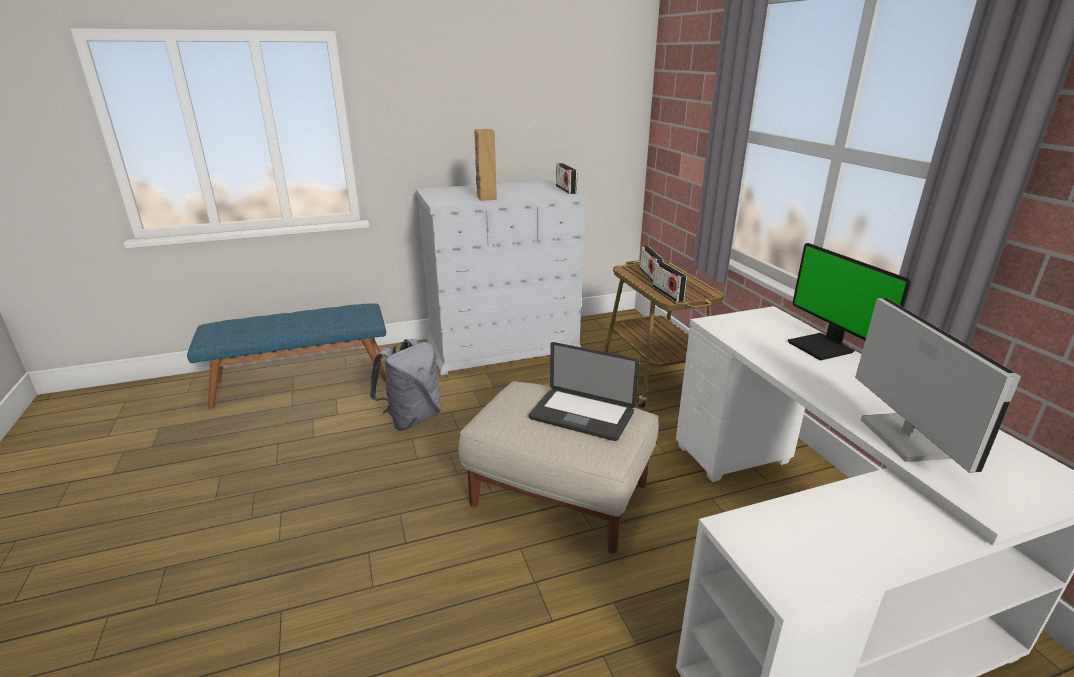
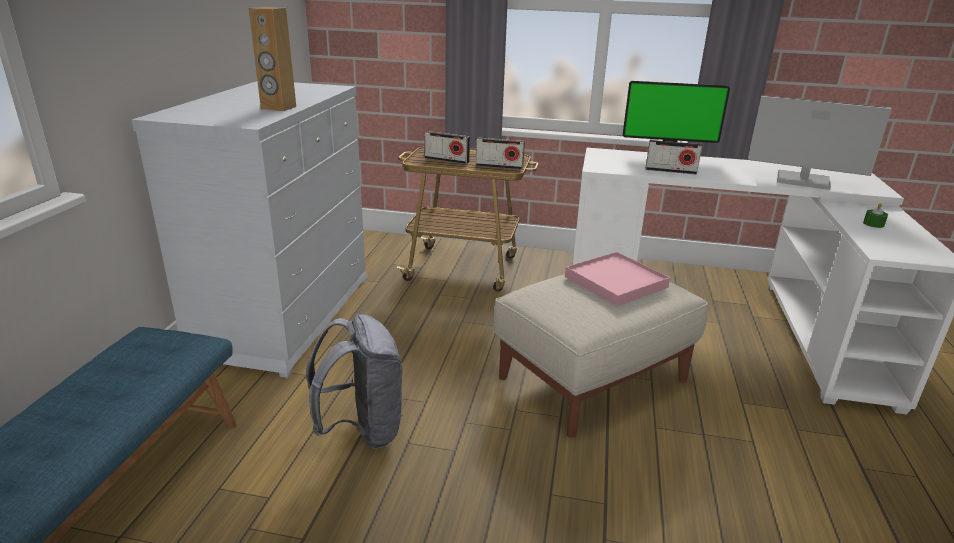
camera: 60 degrees left, 0 degrees up
laptop [529,342,639,441] -> pink tray [565,252,670,306]
radio [556,163,577,194] -> radio moved to [646,140,702,174]
none -> green candle [863,203,888,228]

